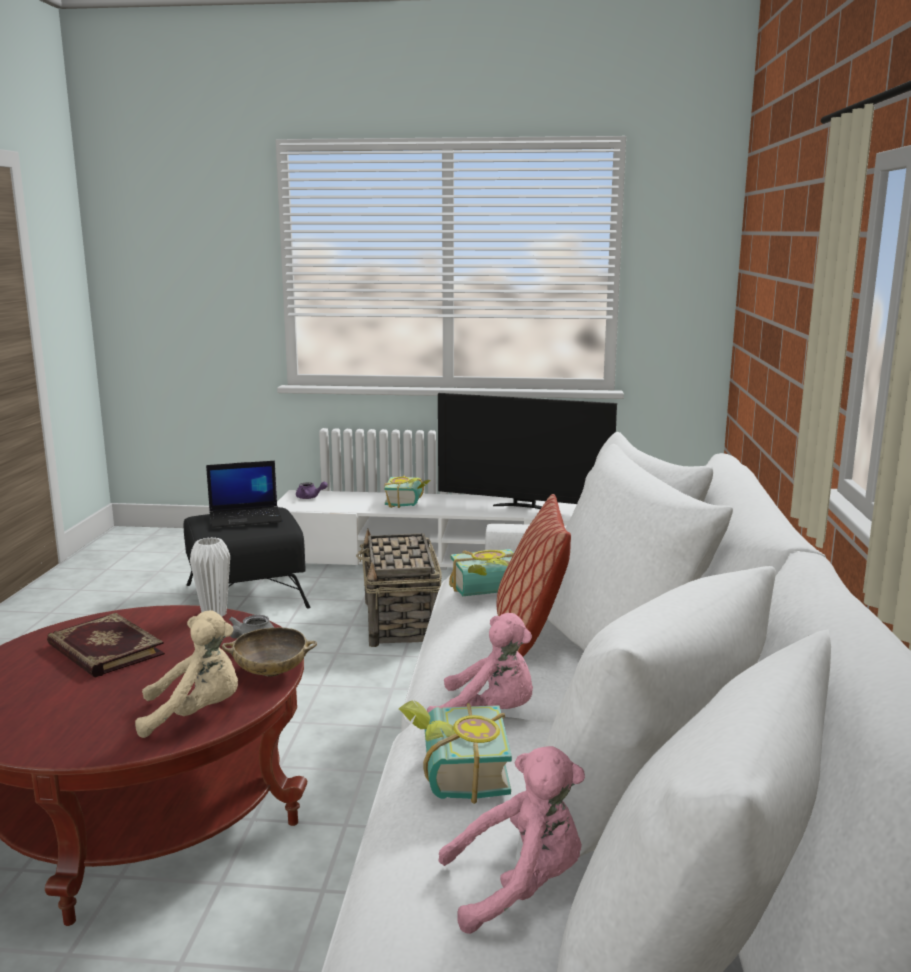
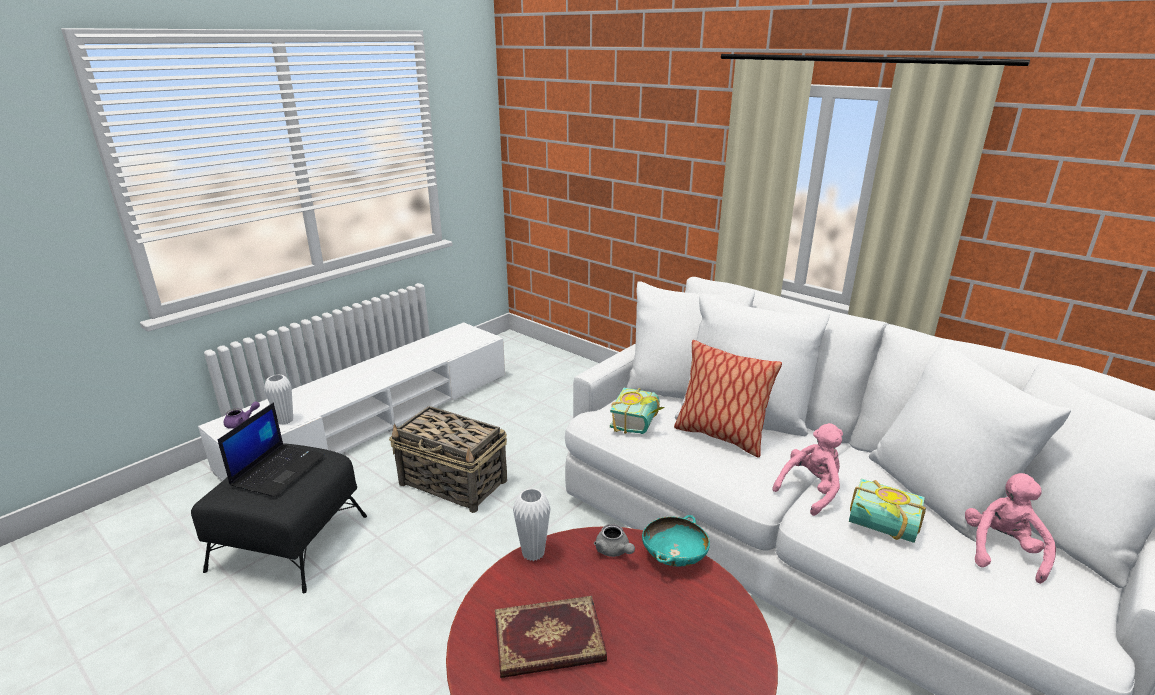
camera: 55 degrees left, 10 degrees up
beige plush toy [135,610,238,738] -> none
beige bowl [222,627,317,677] -> turquoise bowl [642,515,710,566]
book [384,475,431,508] -> none
television [438,393,617,509] -> none
none -> white vase [264,374,293,424]

